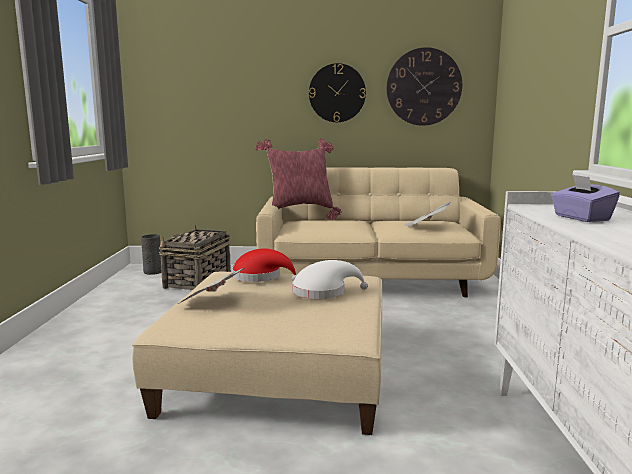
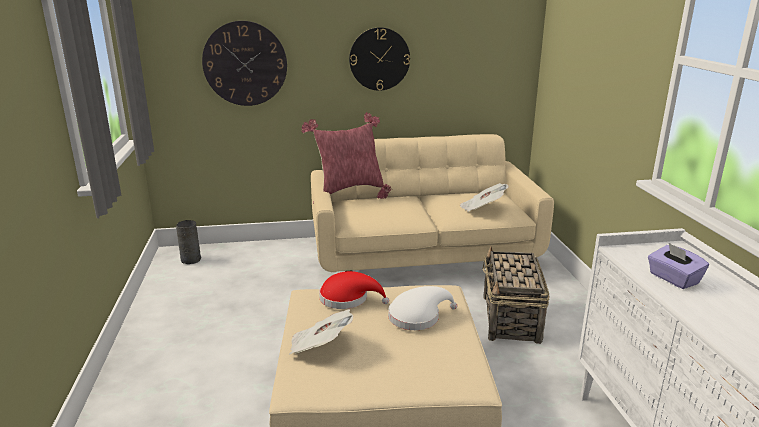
camera: 10 degrees left, 10 degrees up
basket [159,225,231,290] -> basket moved to [482,247,550,344]
wall clock [387,47,462,126] -> wall clock moved to [202,21,287,106]

